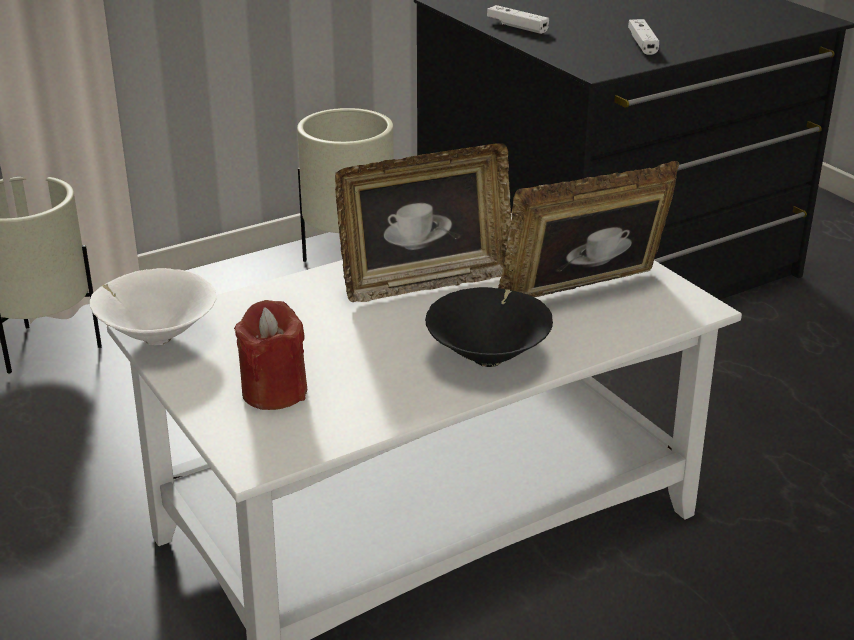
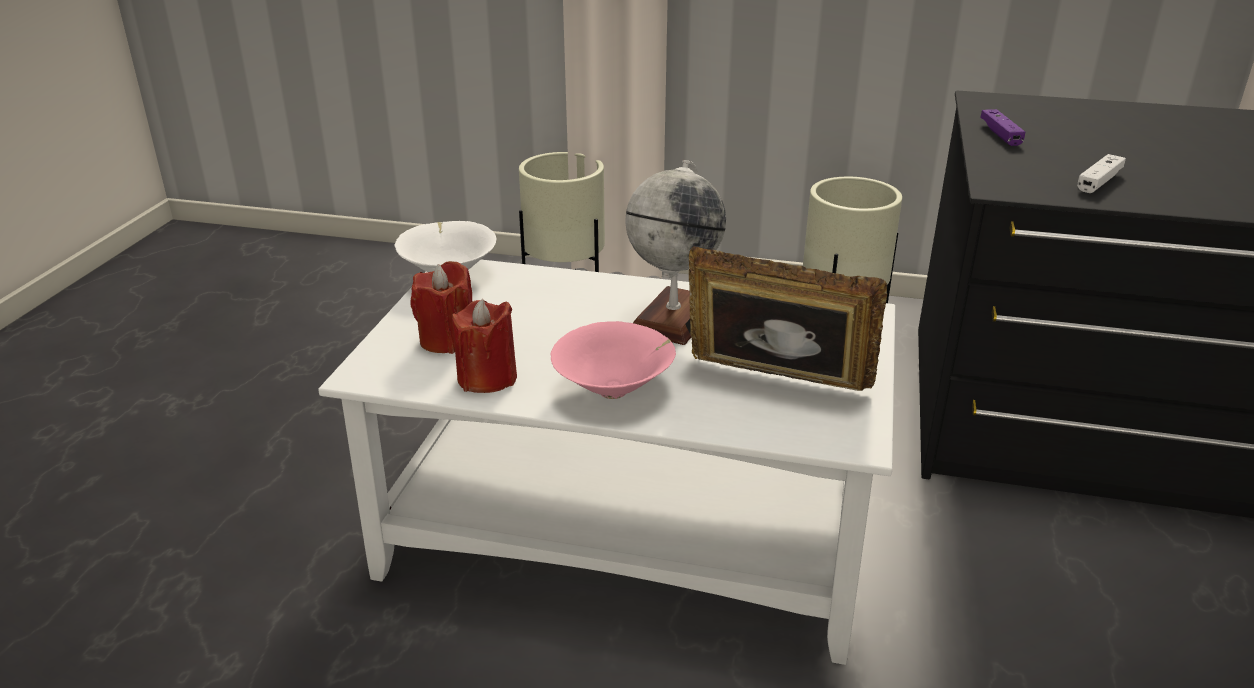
camera: 45 degrees right, 0 degrees up
picture frame [335,143,511,302] -> globe [625,160,726,345]
black bowl [425,287,553,367] -> pink bowl [550,321,676,399]
white game controller [487,5,549,34] -> purple game controller [980,109,1025,146]
none -> red candle [452,299,517,393]

